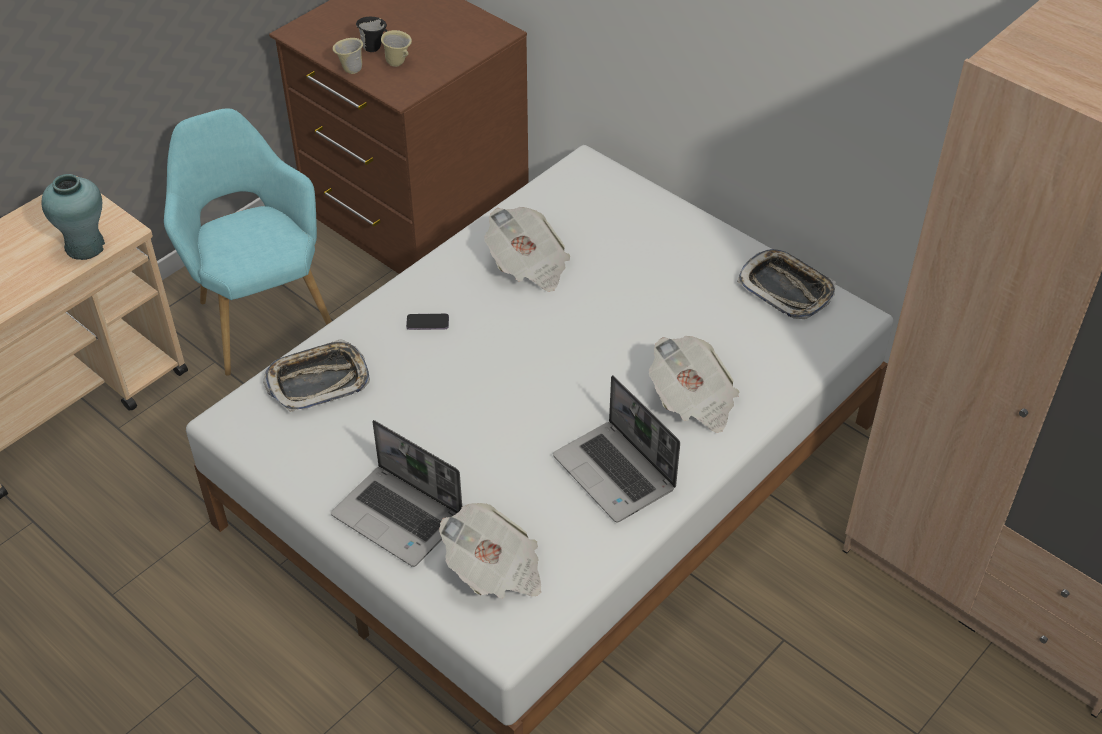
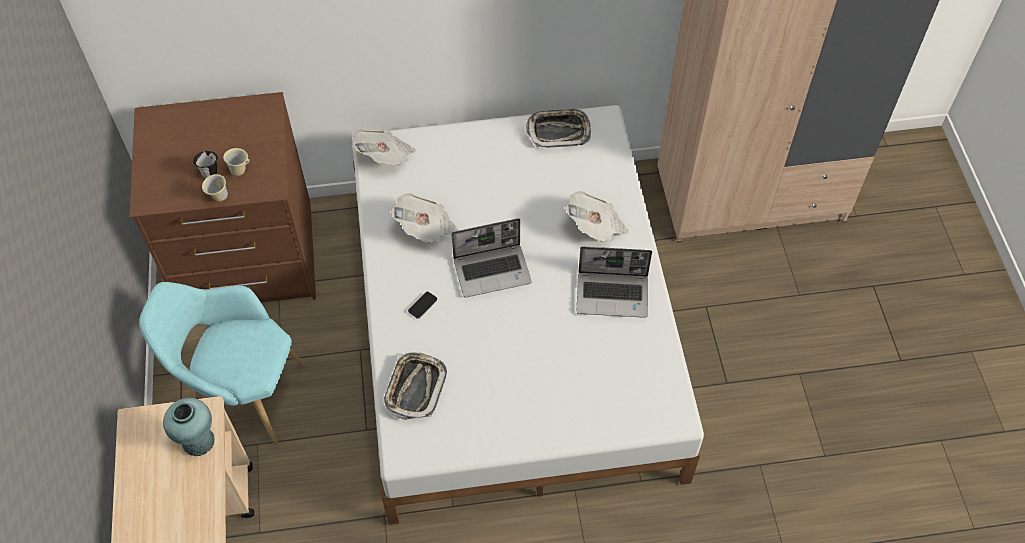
camera: 50 degrees left, 10 degrees up
laptop [331,420,462,567] -> laptop moved to [451,218,532,297]
newspaper [439,503,541,599] -> newspaper moved to [352,130,416,166]

